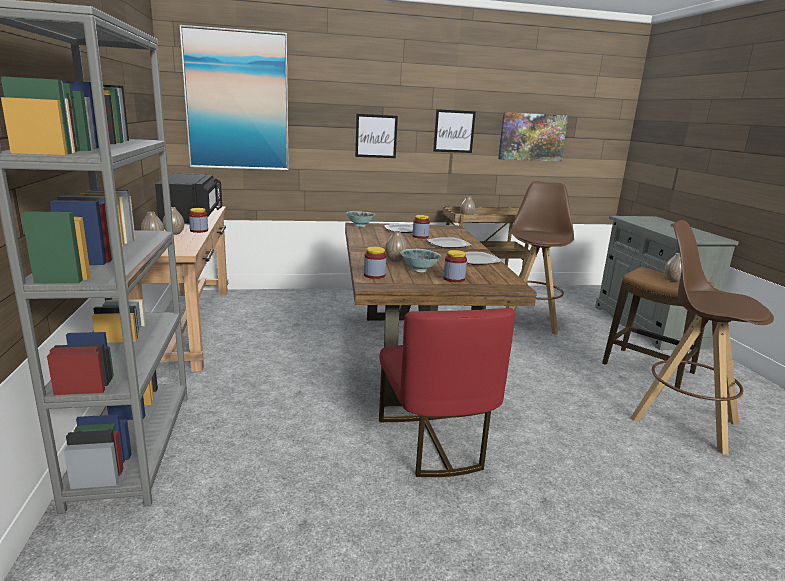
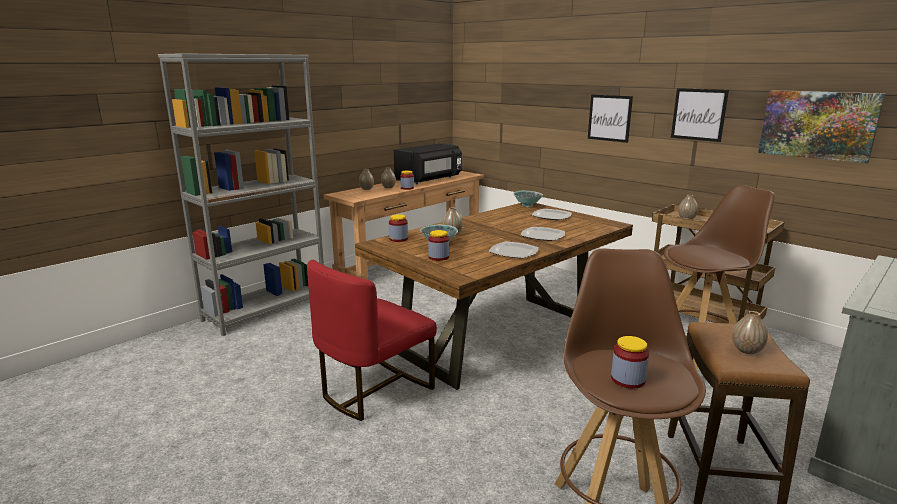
camera: 55 degrees right, 0 degrees up
picture [179,25,289,170] -> none
jar [413,215,430,239] -> jar moved to [611,336,649,389]

